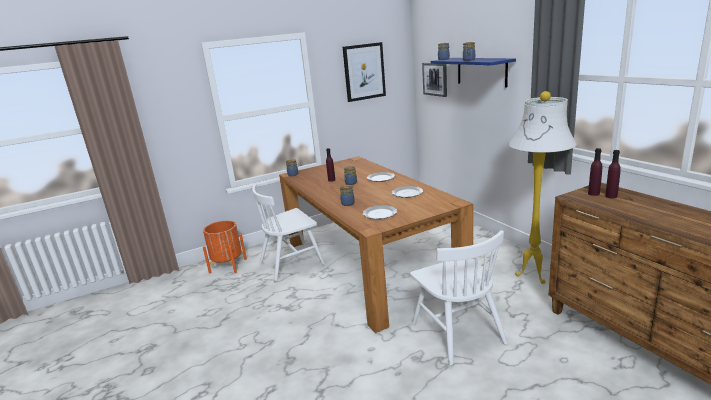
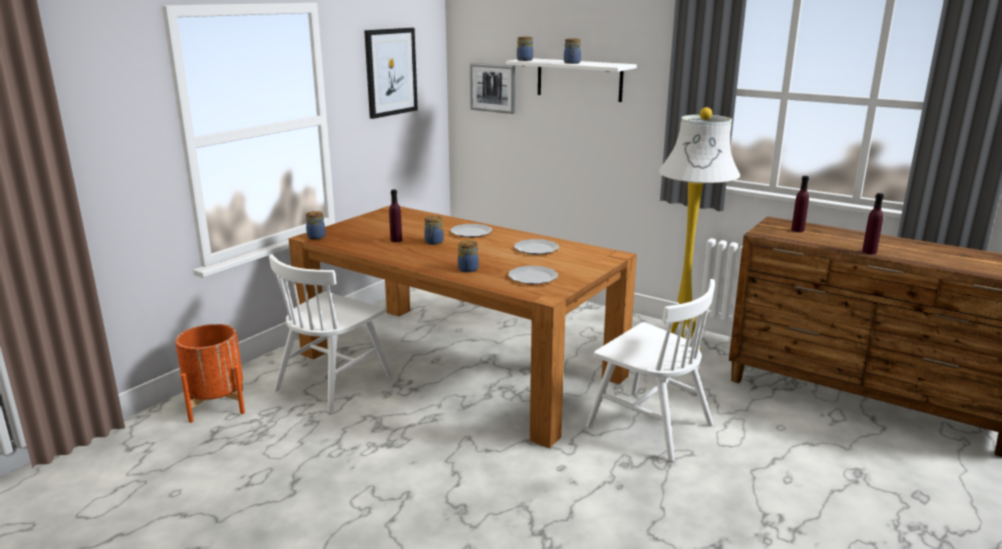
camera: 30 degrees left, 0 degrees up
blue shelf [431,58,516,88] -> white shelf [506,58,637,102]
purple bottle [588,148,602,196] -> purple bottle moved to [862,193,884,254]

